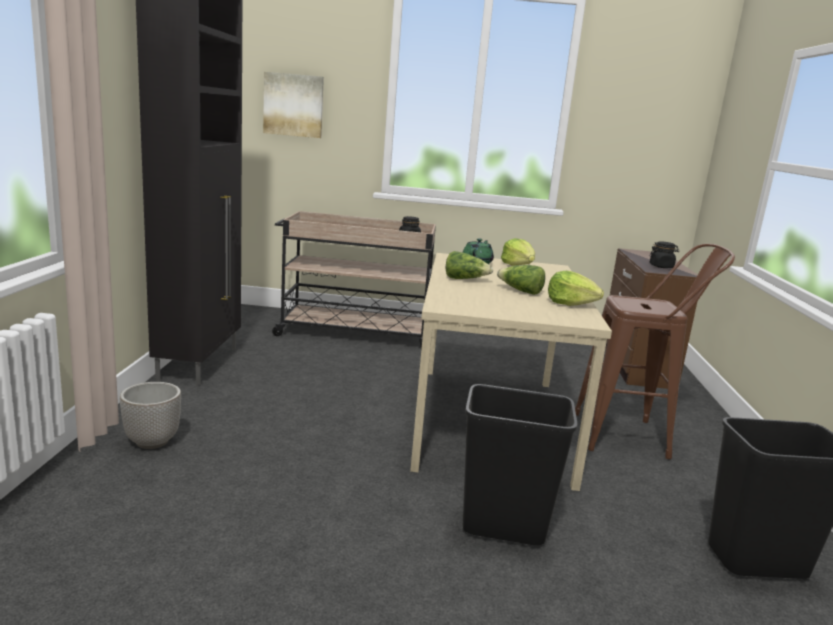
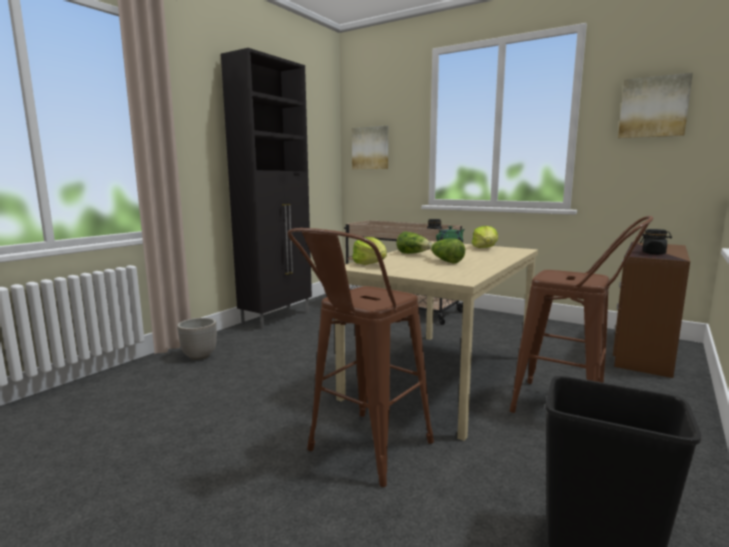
camera: 30 degrees right, 5 degrees down
black trash can [463,384,577,545] -> brown stool [288,228,434,487]
lettuce [548,271,604,306] -> lettuce moved to [352,237,387,265]
none -> picture [618,73,693,138]

